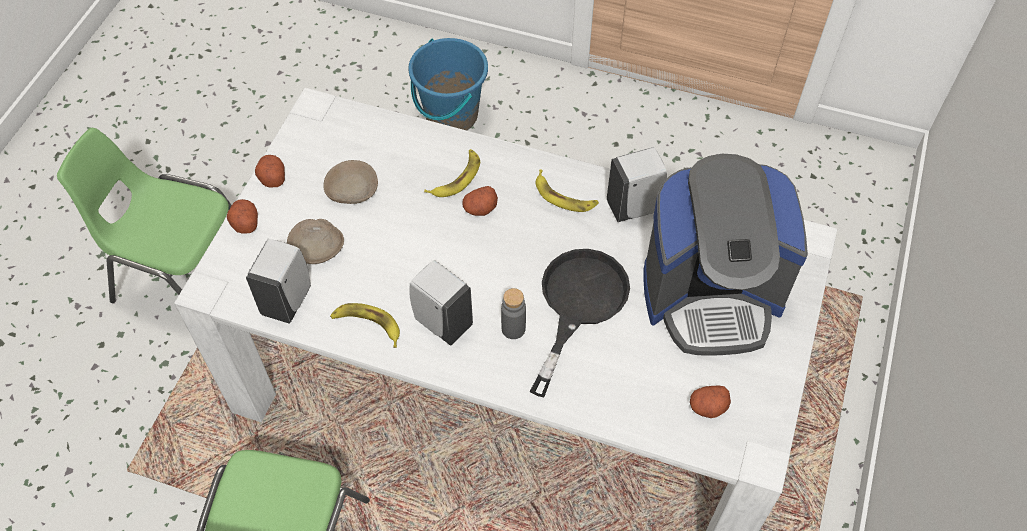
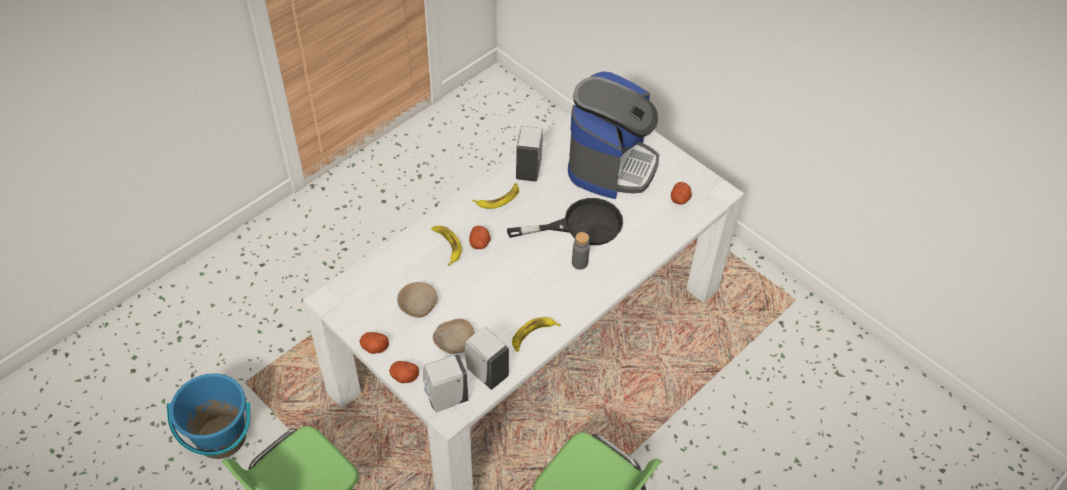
camera: 65 degrees left, 5 degrees down
blue bucket [408,38,488,130] -> blue bucket moved to [167,373,250,459]
white soap dispenser [410,260,473,346] -> white soap dispenser moved to [423,354,468,412]
black frying pan [530,249,630,397] -> black frying pan turned 120 degrees clockwise [507,198,623,245]

